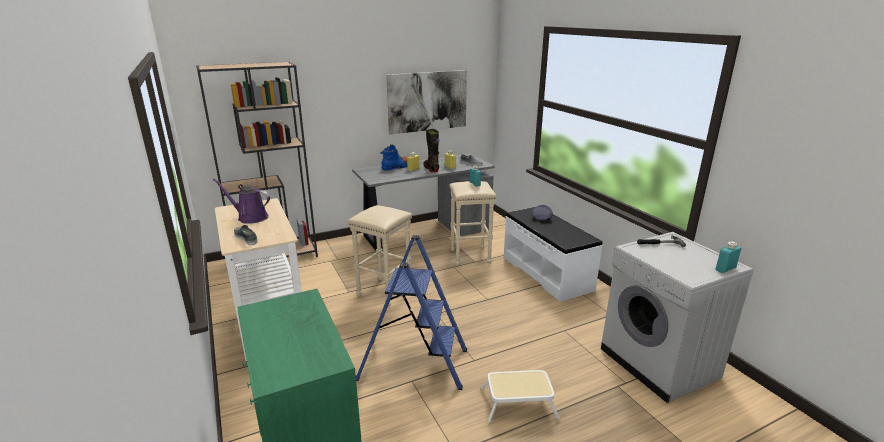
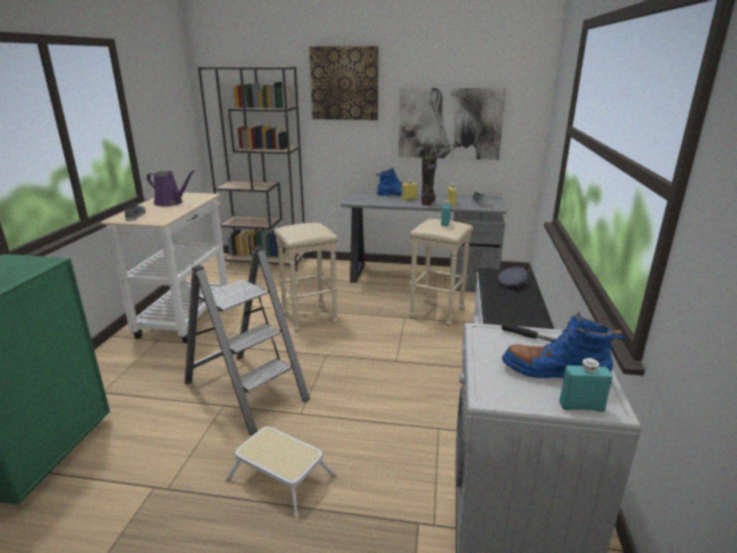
camera: 35 degrees right, 0 degrees up
purple watering can [213,178,270,224] -> purple watering can turned 150 degrees clockwise [147,170,195,206]
blue step ladder [356,235,467,390] -> grey step ladder [184,246,310,436]
none -> picture [309,46,379,120]
none -> blue boot [502,311,625,378]

